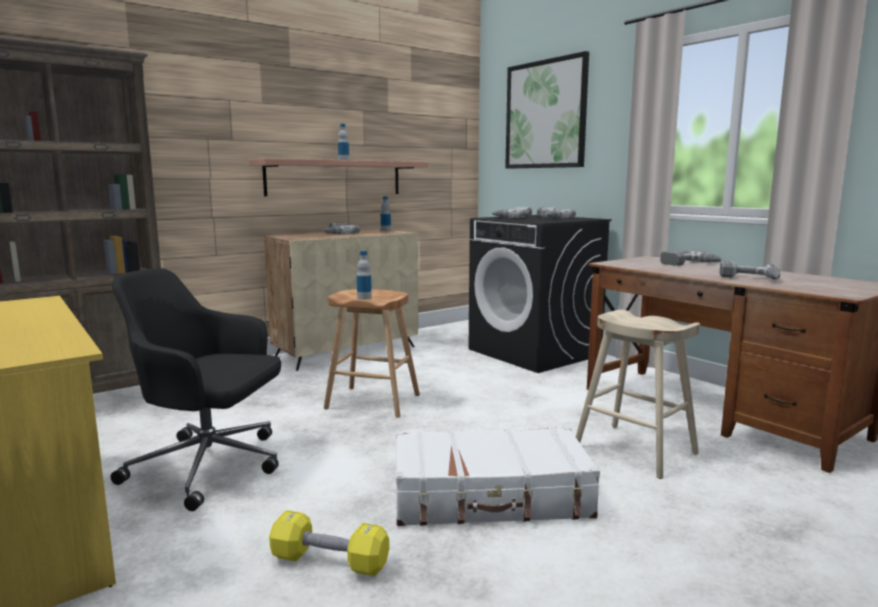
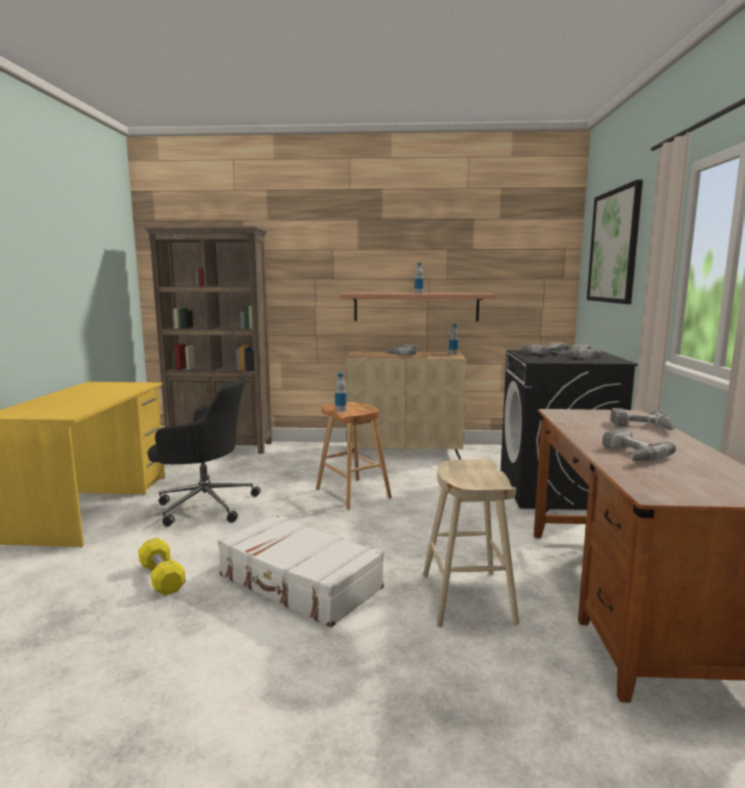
camera: 40 degrees right, 0 degrees up
black office chair [111,268,281,511] -> black office chair turned 135 degrees clockwise [147,377,261,526]

